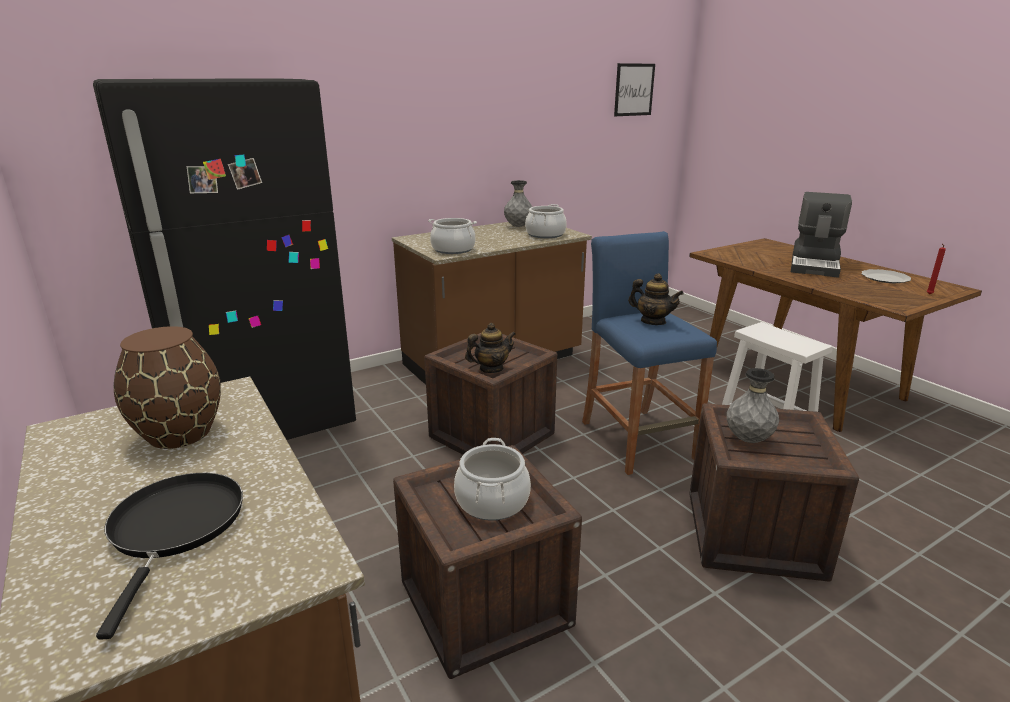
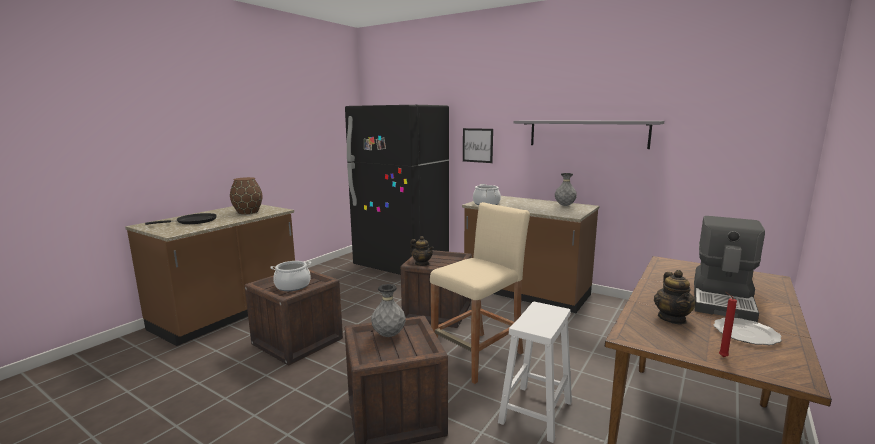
camera: 65 degrees right, 10 degrees down
cooking pot [525,204,567,238] -> none
blue stool [582,231,717,475] -> beige stool [430,202,530,384]
picture [614,63,655,116] -> picture moved to [463,128,493,163]
teapot [628,273,684,325] -> teapot moved to [654,270,696,324]
coffee machine [791,192,852,278] -> coffee machine turned 60 degrees counterclockwise [694,216,765,322]
none -> grey shelf [514,120,664,149]

